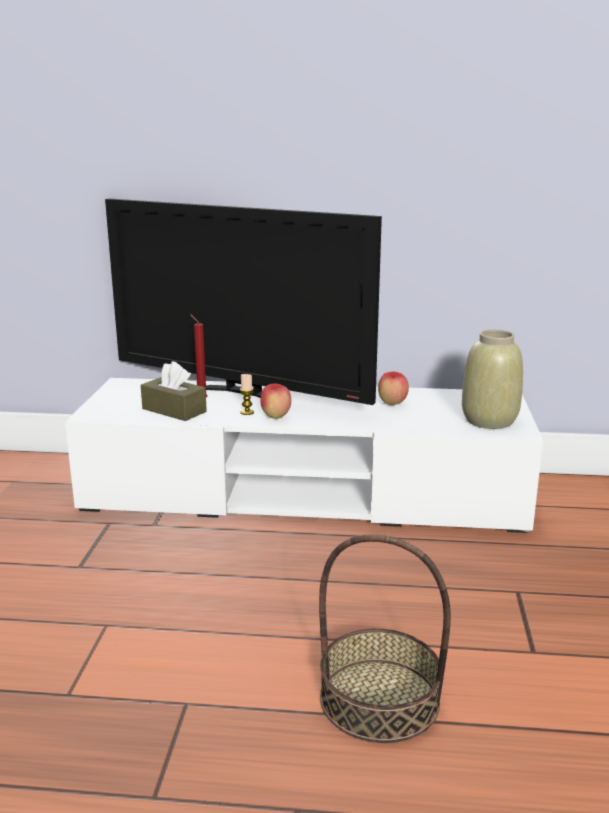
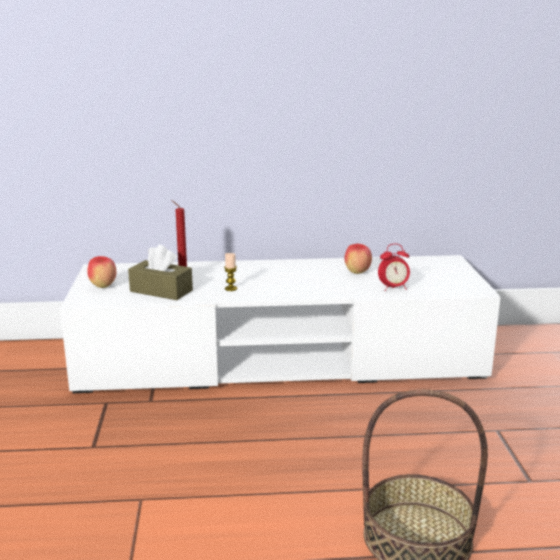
camera: 10 degrees left, 0 degrees up
television [105,198,382,405] -> none
apple [260,384,291,419] -> apple moved to [87,256,116,288]
beige vase [462,330,523,429] -> none
none -> alarm clock [378,244,410,291]

